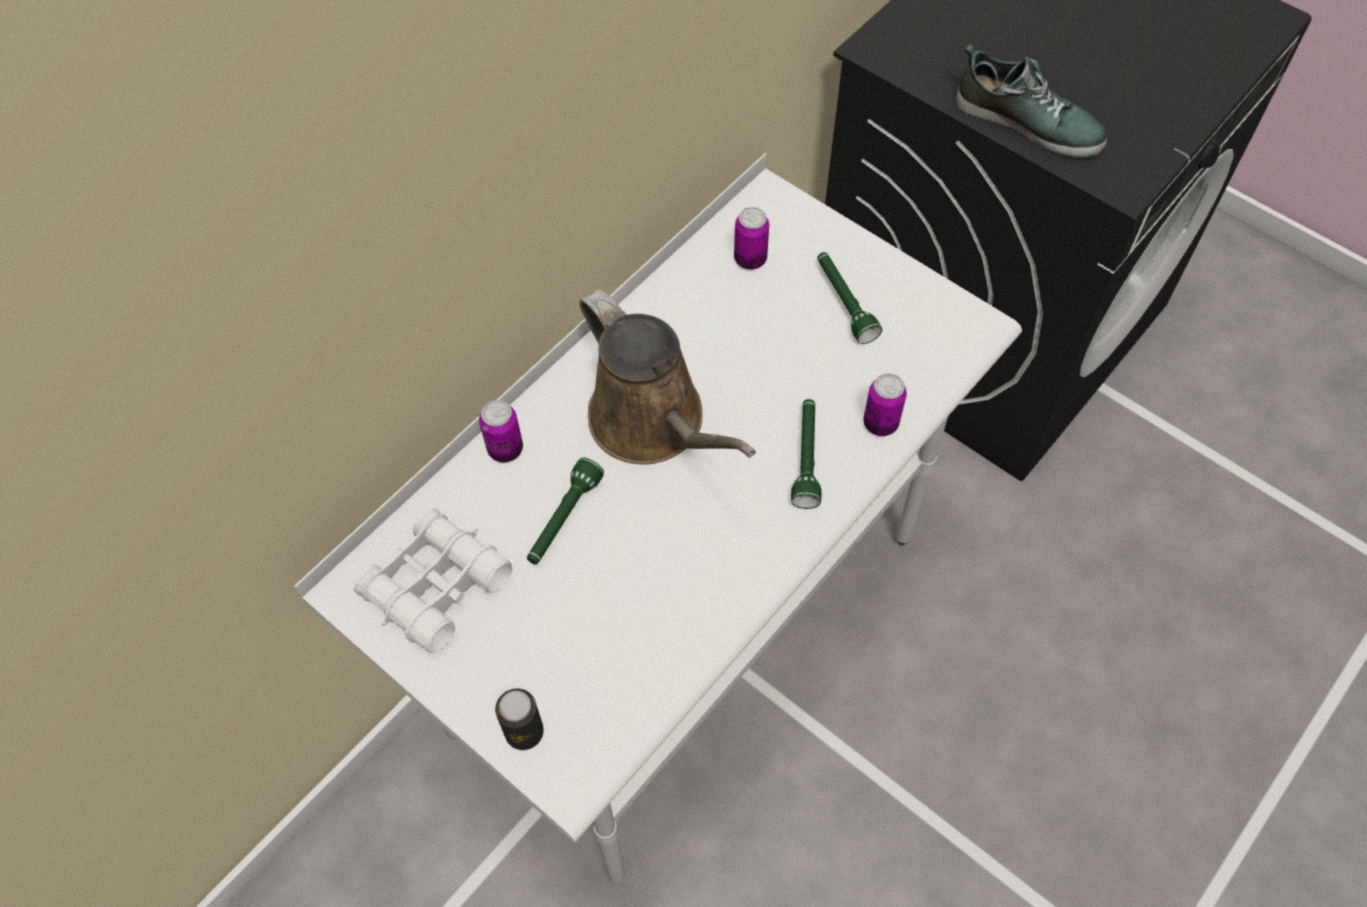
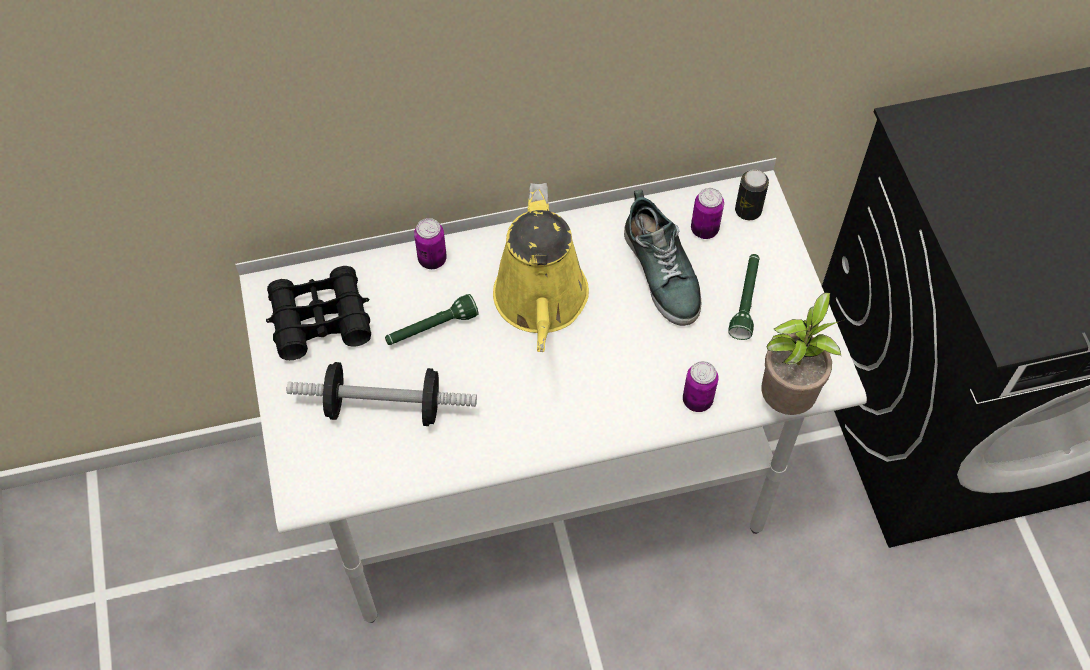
camera: 35 degrees right, 0 degrees up
white binoculars [354,508,512,653] -> black binoculars [266,266,371,360]
can [495,688,544,750] -> can moved to [735,170,769,220]
brown watering can [580,290,756,464] -> yellow watering can [493,183,589,352]
green flashlight [791,399,822,509] -> none
shoe [956,44,1107,157] -> shoe moved to [624,189,701,326]
none -> dumbbell [287,362,477,426]
none -> potted plant [761,293,844,415]

